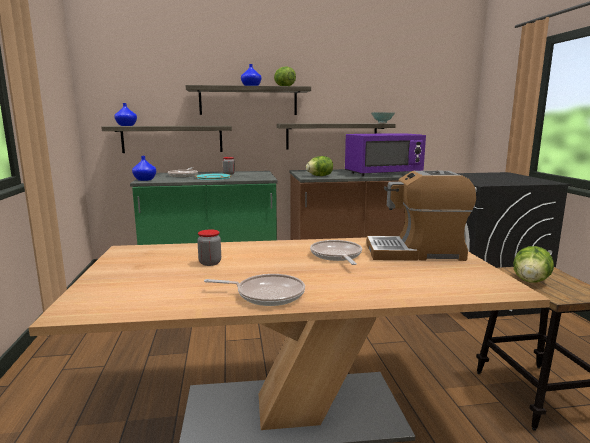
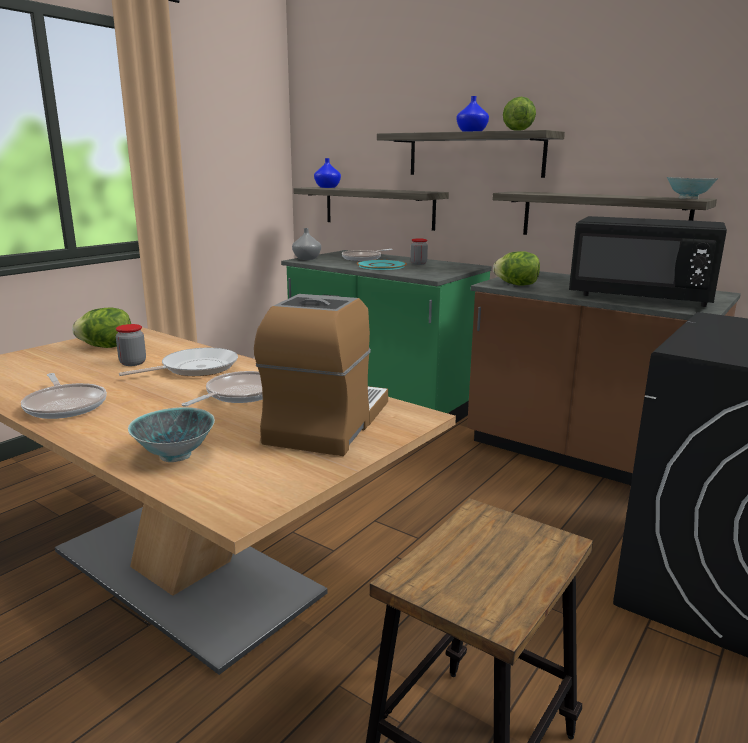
camera: 45 degrees right, 5 degrees up
blue vase [132,156,156,181] -> grey vase [292,228,321,260]
purple microwave [345,133,426,176] -> black microwave [569,216,727,307]
coffee machine [366,170,476,261] -> coffee machine turned 60 degrees clockwise [254,294,388,456]
lettuce [513,246,554,283] -> lettuce moved to [72,307,131,348]
none -> frying pan [119,348,238,376]
none -> bowl [128,407,215,462]

